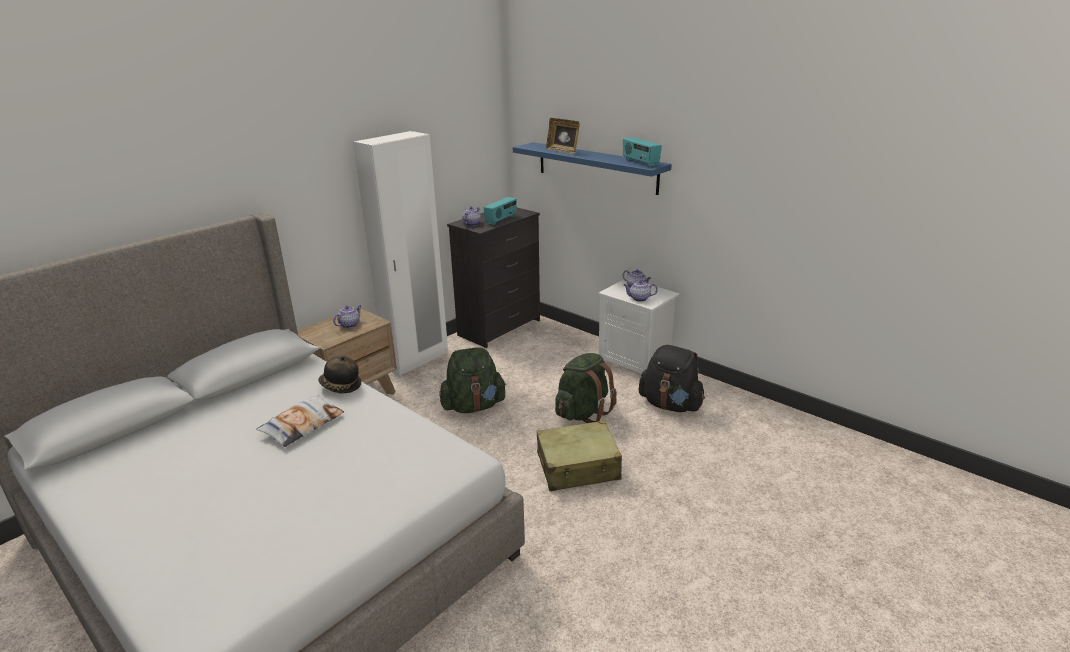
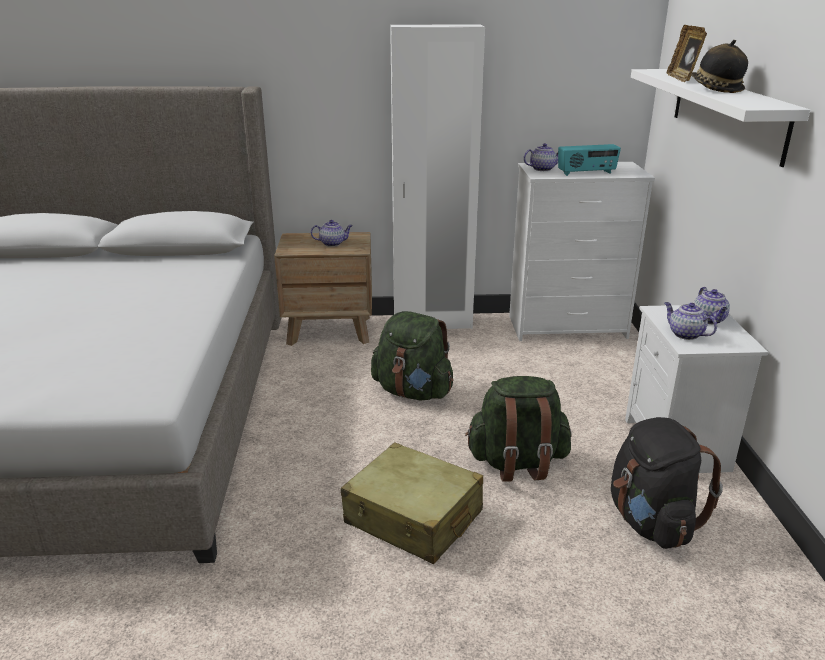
camera: 45 degrees right, 0 degrees up
pillow [256,395,344,447] -> none
hat [318,356,361,393] -> hat moved to [691,40,748,93]
black dresser [447,207,540,348] -> white dresser [509,162,655,341]
blue shelf [513,142,672,195] -> white shelf [631,69,810,167]
radio [623,137,662,167] -> none

